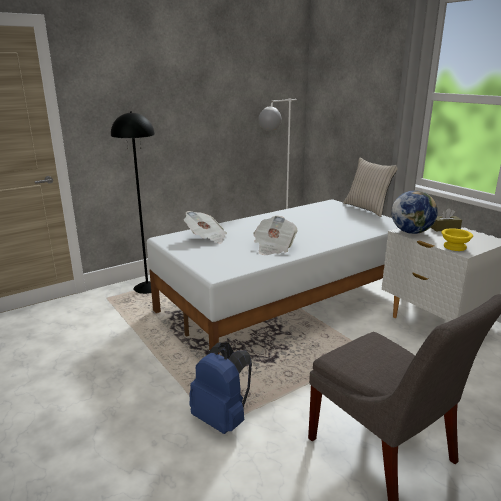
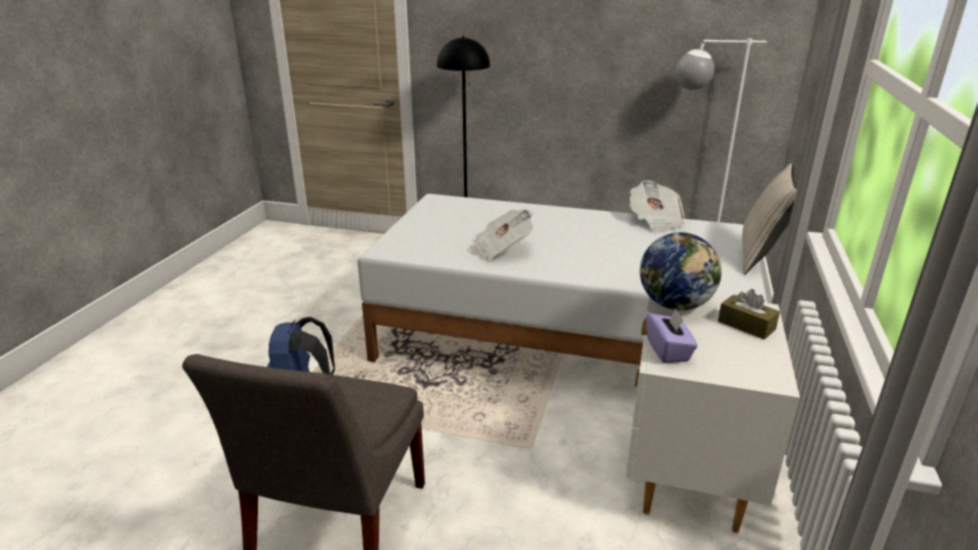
camera: 50 degrees right, 5 degrees up
newspaper [184,211,227,244] -> newspaper moved to [630,181,685,233]
yellow bowl [441,228,473,251] -> purple tissue box [646,309,698,363]

